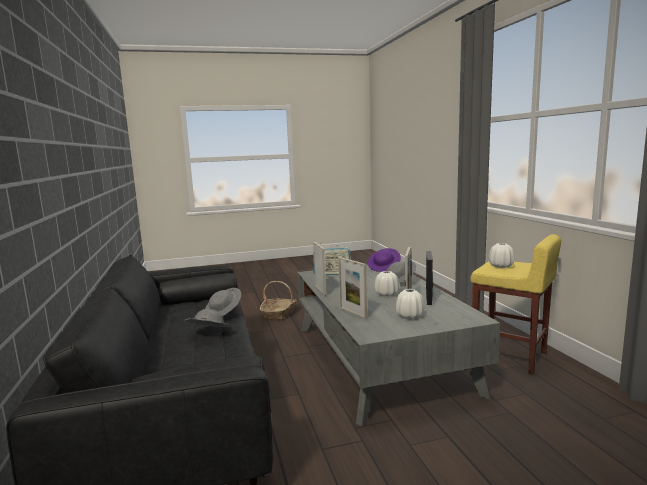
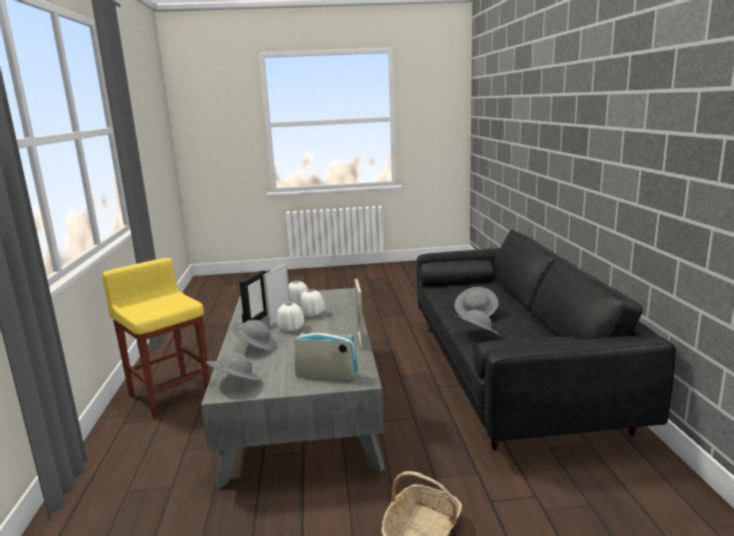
camera: 170 degrees left, 5 degrees up
picture frame [338,257,367,319] -> none
purple hat [368,248,401,272] -> grey hat [206,352,262,381]
white vase [489,243,514,268] -> white vase moved to [298,289,324,317]

